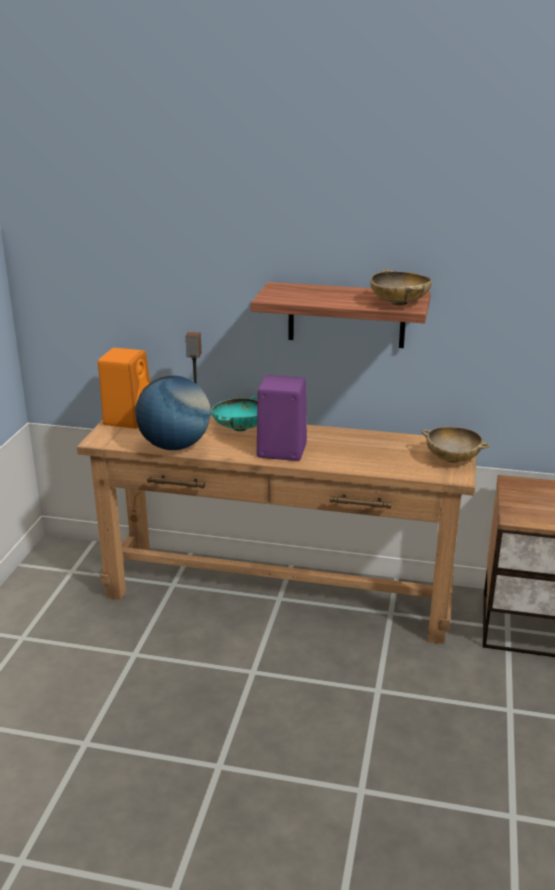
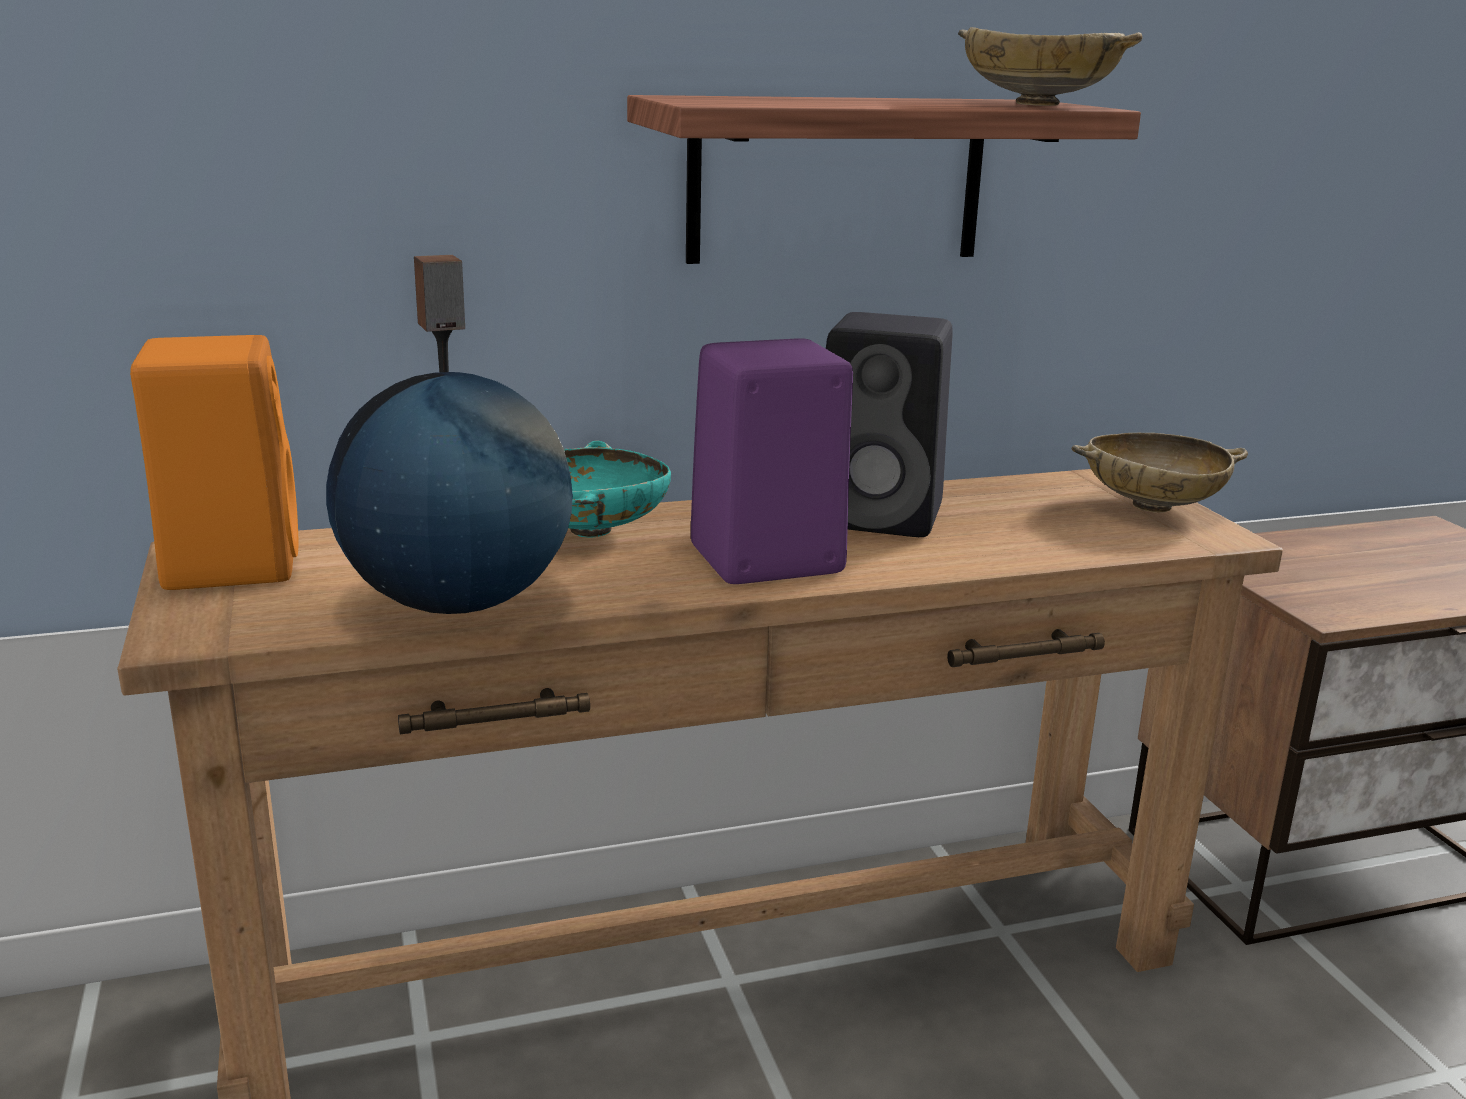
camera: 30 degrees left, 5 degrees down
none -> black speaker [826,312,953,537]

